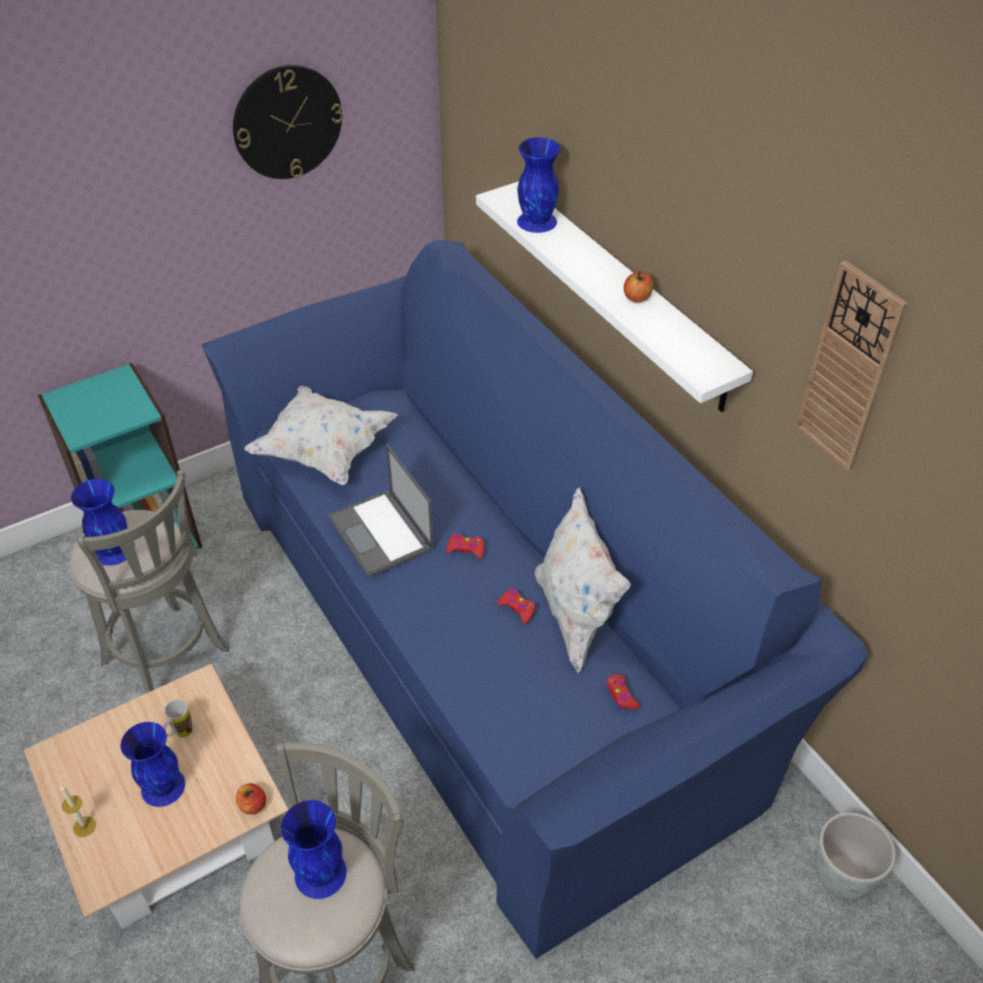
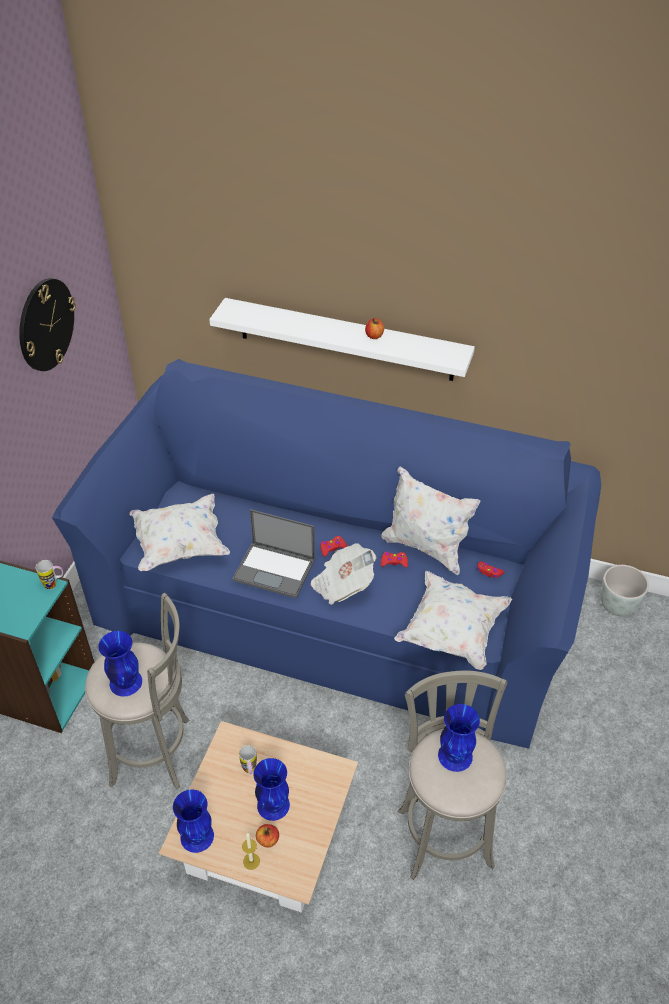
camera: 40 degrees left, 0 degrees up
apple [236,783,266,814] -> apple moved to [256,824,279,848]
blue vase [517,137,560,233] -> blue vase moved to [173,789,214,853]
wall clock [796,261,908,471] -> none
none -> mug [36,560,63,589]
none -> newspaper [311,543,376,605]
none -> white pillow [394,571,512,670]

